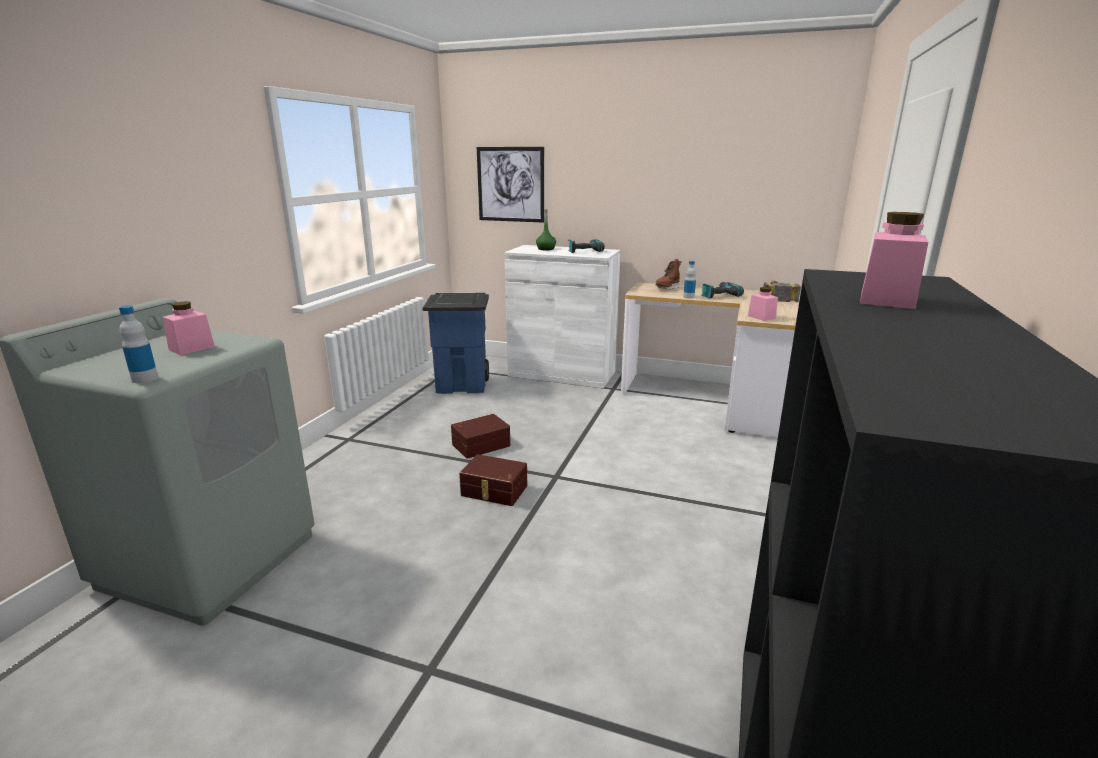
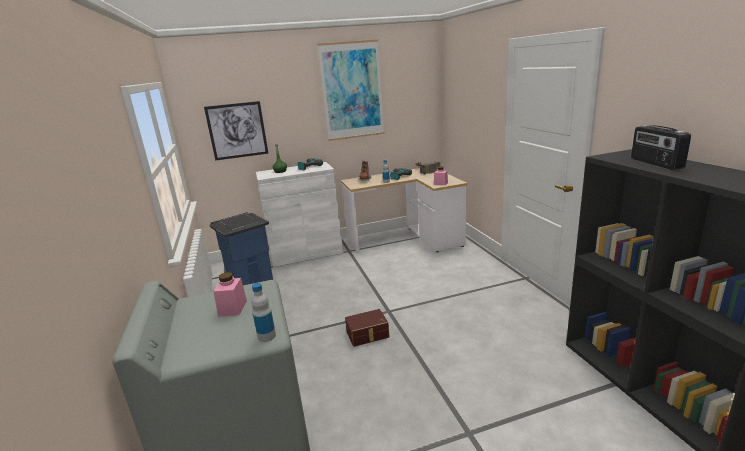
camera: 35 degrees left, 0 degrees up
brown storage box [451,414,510,459] -> none
pink jar [860,212,928,309] -> radio [631,125,691,170]
none -> picture [318,40,385,141]

